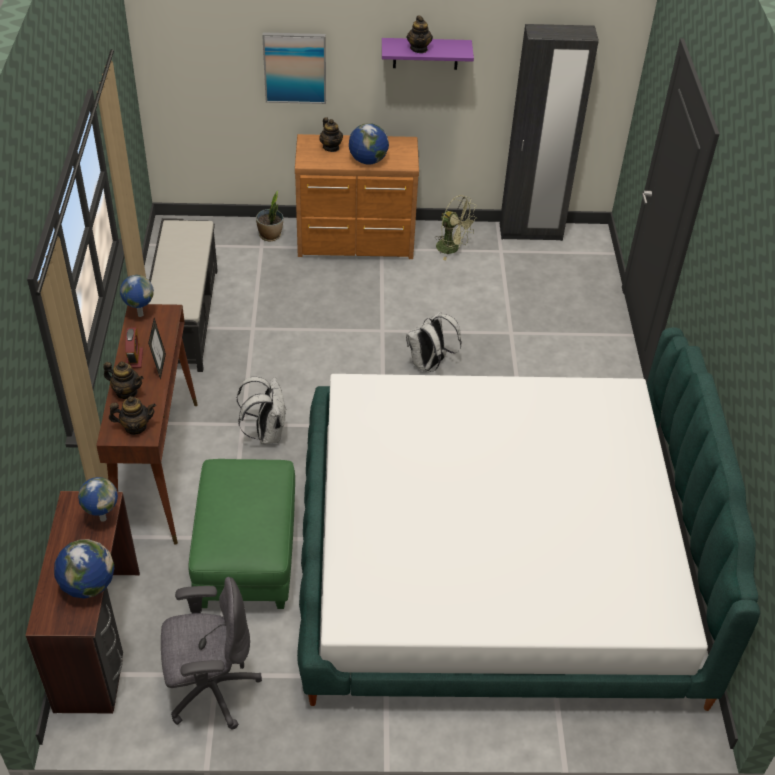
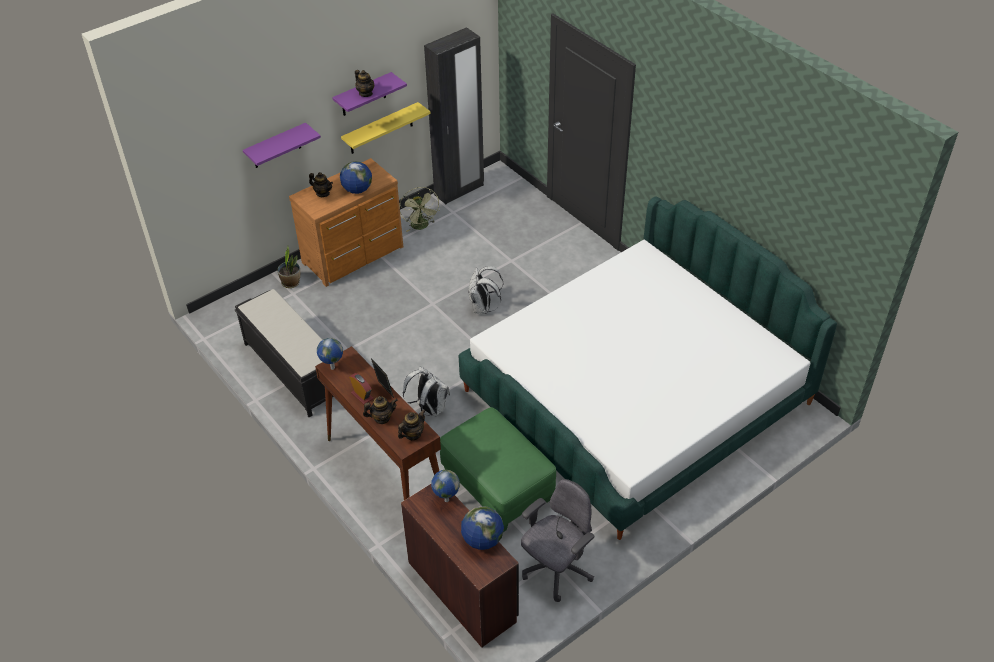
camera: 35 degrees left, 0 degrees up
picture [262,32,326,104] -> purple shelf [243,123,321,168]
green fan [435,195,477,260] -> green fan turned 75 degrees clockwise [399,187,440,232]
none -> yellow shelf [341,102,431,154]

